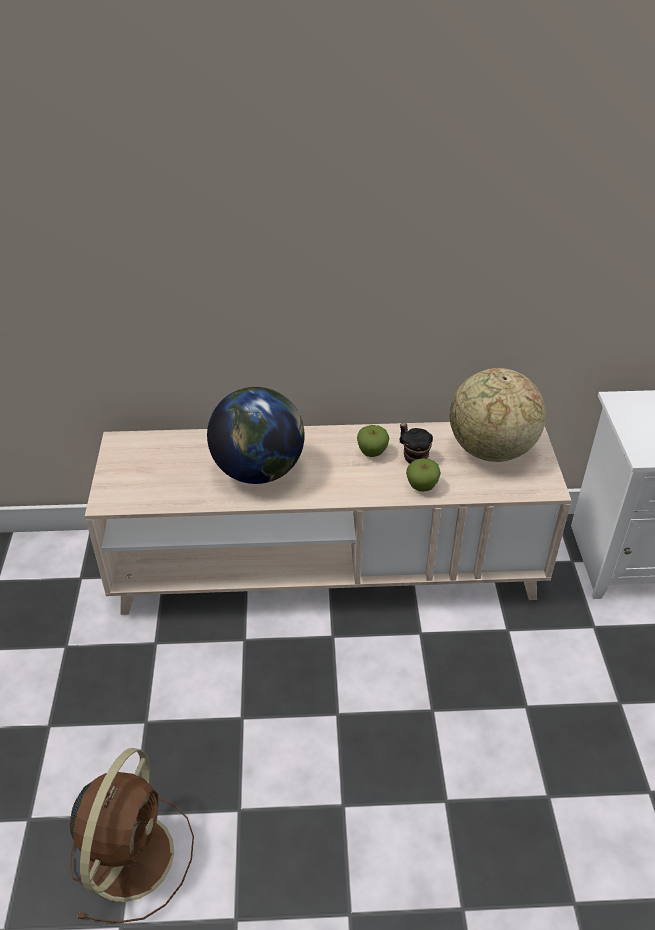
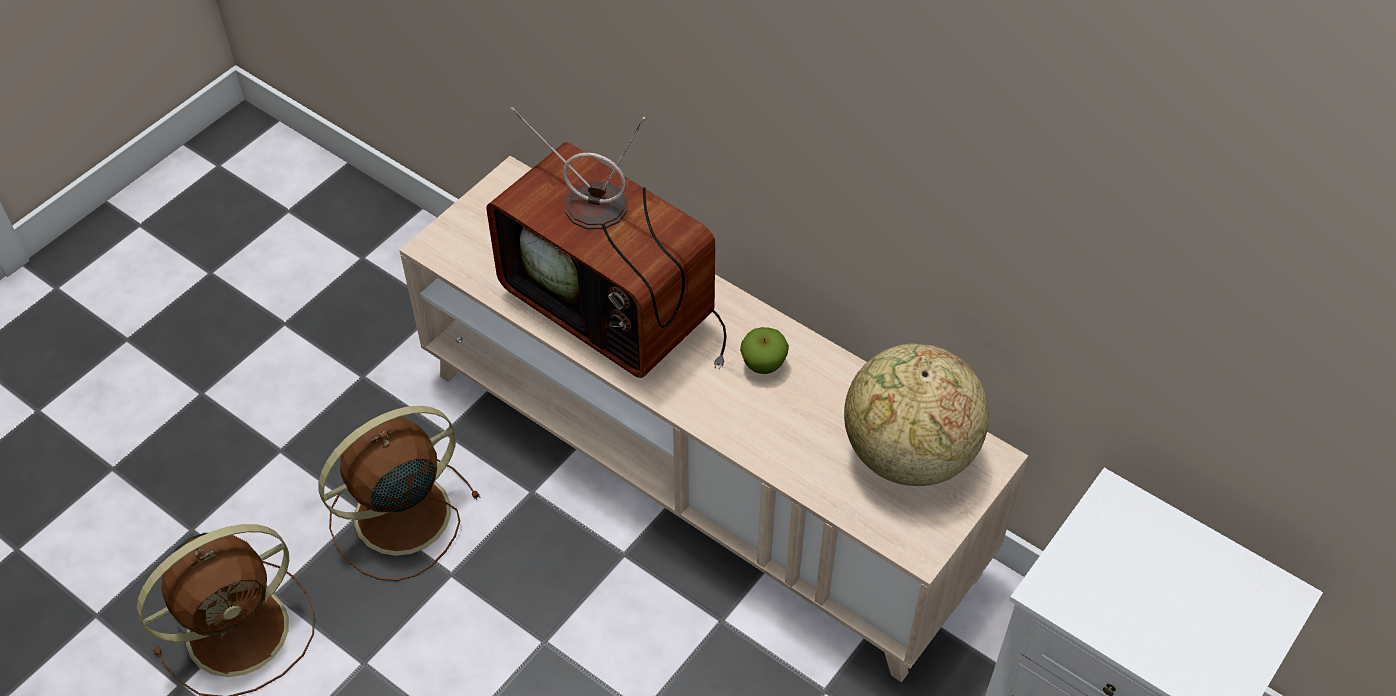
camera: 40 degrees right, 10 degrees up
globe [207,387,305,484] -> television [486,107,727,378]
mug [399,423,433,464] -> none
apple [406,458,441,492] -> none
none -> brown fan [319,406,480,581]

